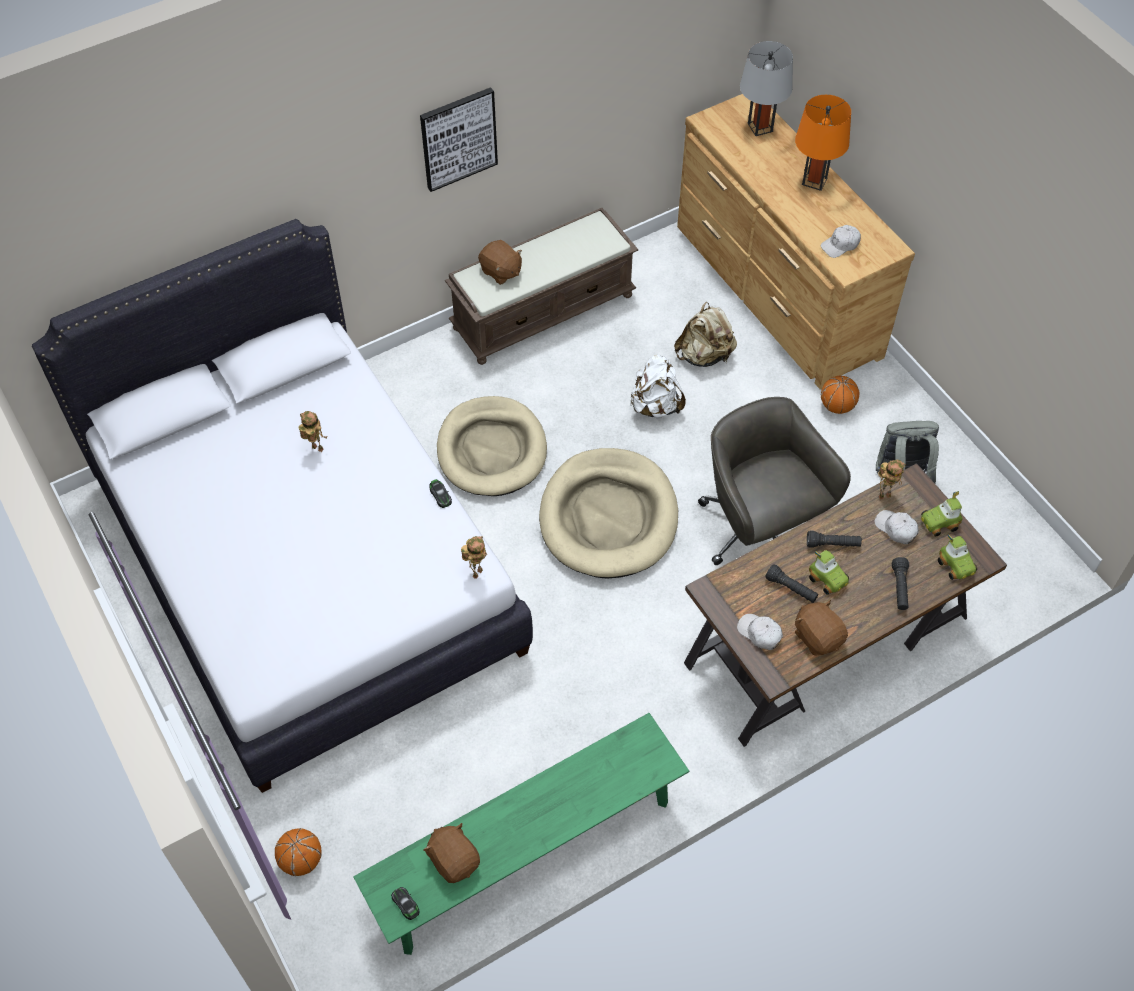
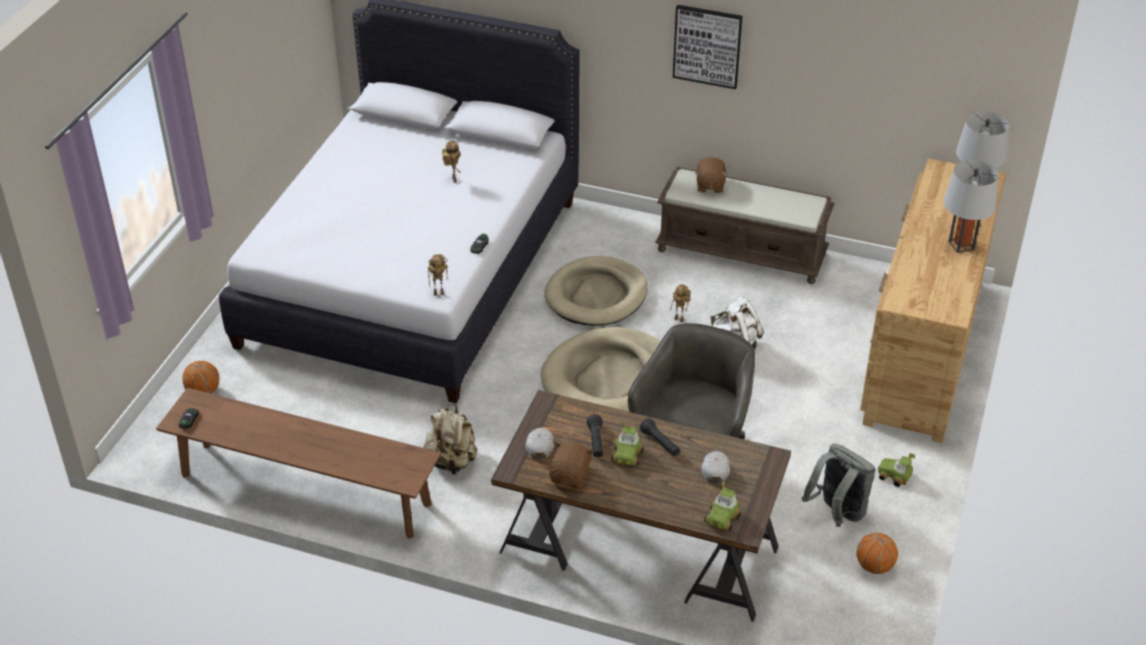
camera: 50 degrees right, 15 degrees down
green bench [353,713,689,955] -> brown bench [156,388,441,539]
brown plush toy [423,823,480,883] -> none
beige backpack [674,302,737,367] -> beige backpack moved to [423,404,478,474]
orange table lamp [795,95,851,191] -> grey table lamp [943,160,999,253]
white cap [821,225,861,258] -> none
basketball [821,376,860,414] -> basketball moved to [856,533,898,574]
toy robot [878,460,906,500] -> toy robot moved to [670,284,691,322]
black flashlight [892,557,909,610] -> none
toy car [921,491,962,537] -> toy car moved to [878,453,915,487]

